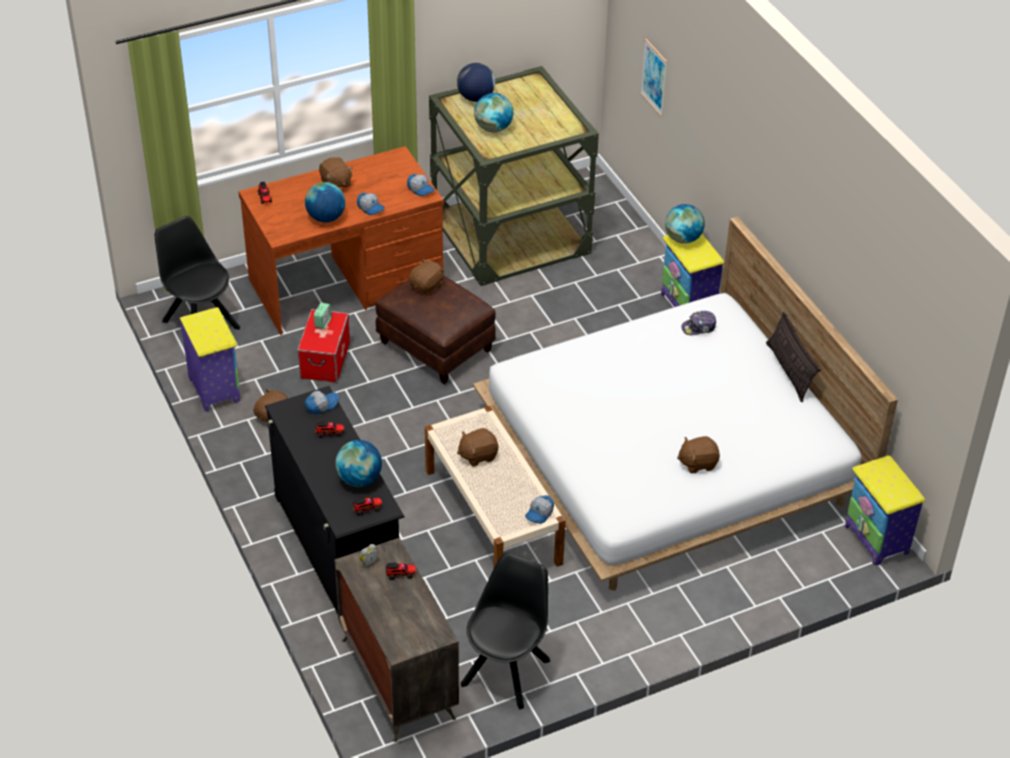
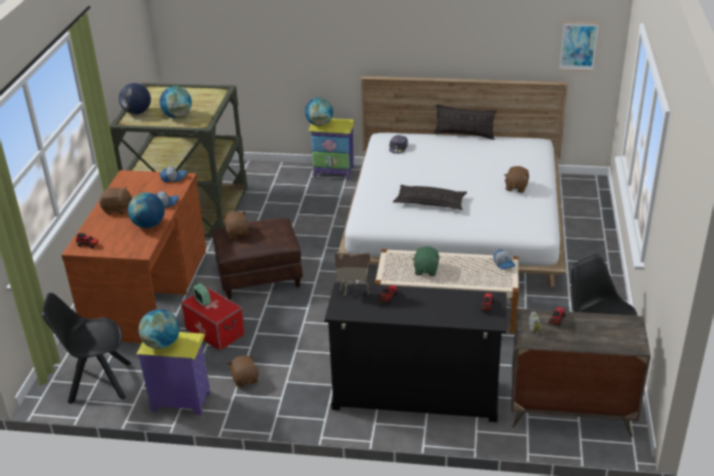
camera: 55 degrees left, 10 degrees down
cap [305,391,339,414] -> toy house [335,252,370,296]
globe [335,440,382,487] -> globe moved to [139,309,179,349]
brown plush toy [457,428,499,467] -> green plush toy [412,246,439,276]
picture [641,39,667,116] -> picture moved to [559,22,599,71]
nightstand [845,455,926,565] -> none
none -> pillow [393,185,467,210]

